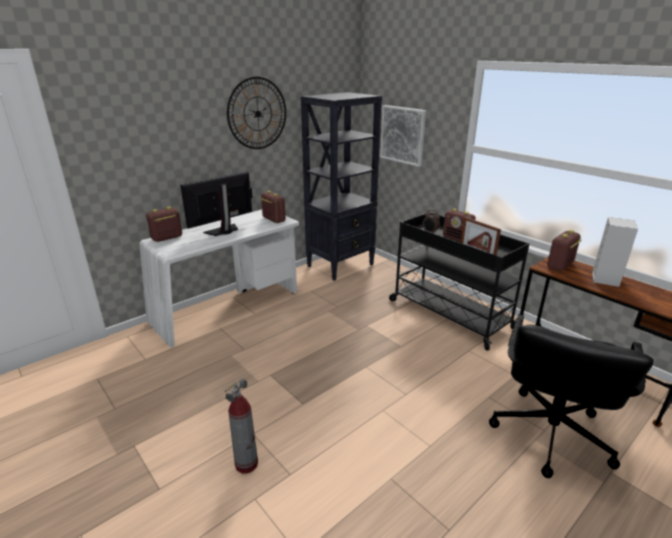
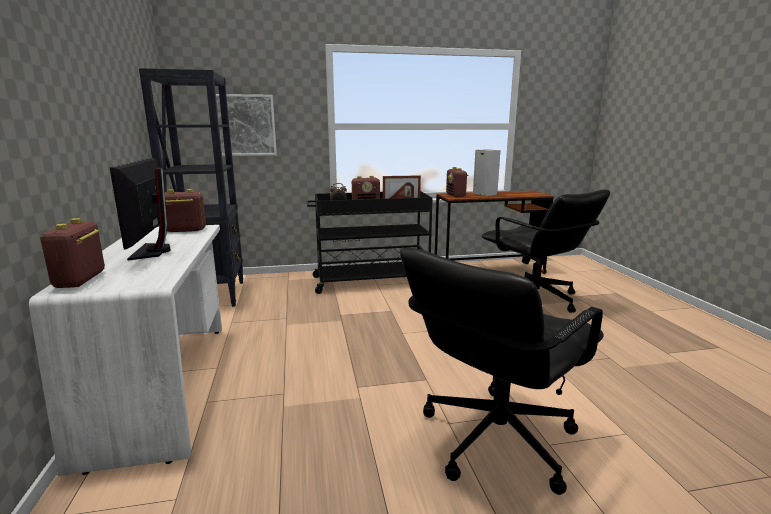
camera: 60 degrees left, 10 degrees down
fire extinguisher [225,378,258,473] -> black office chair [400,248,604,495]
wall clock [227,77,286,149] -> none

